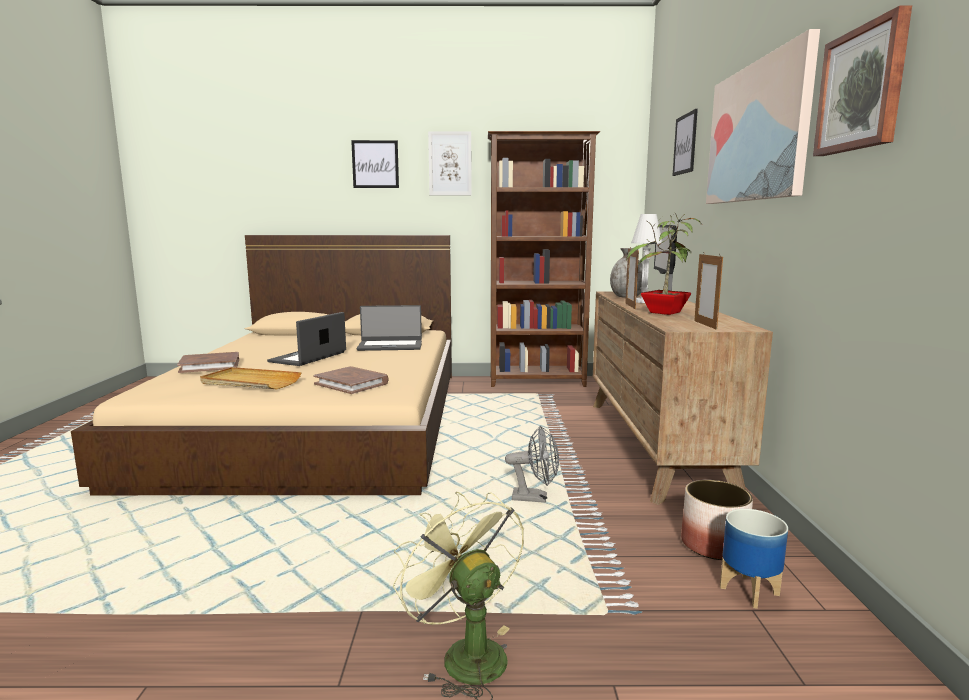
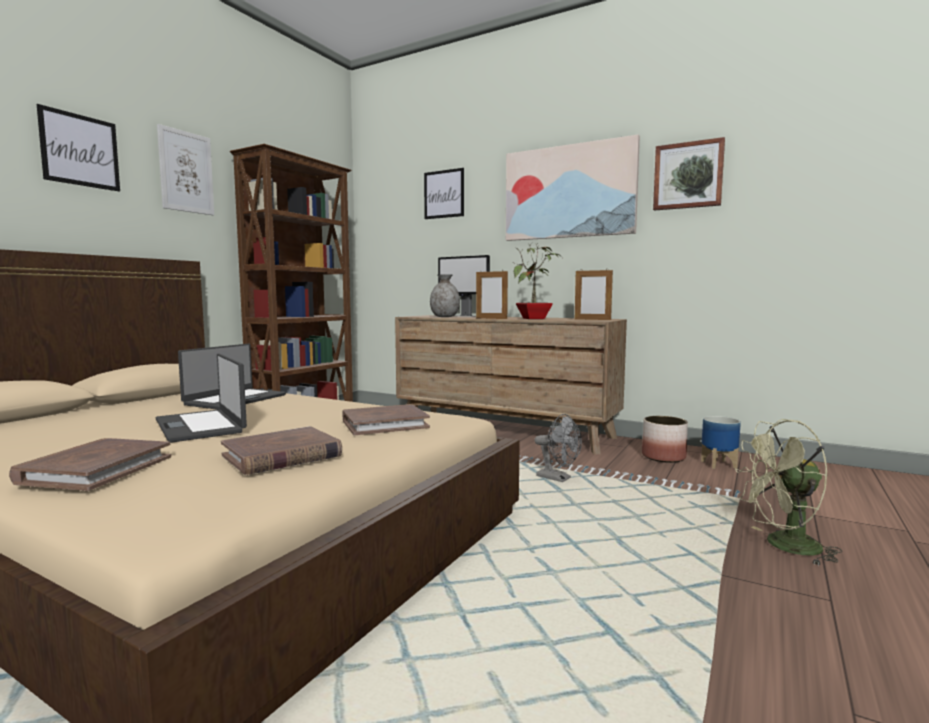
camera: 60 degrees left, 5 degrees down
beige tray [200,367,302,389] -> brown book [221,426,342,475]
grey fan [505,426,559,503] -> grey fan turned 90 degrees clockwise [534,414,582,482]
white table lamp [631,214,662,303] -> none

